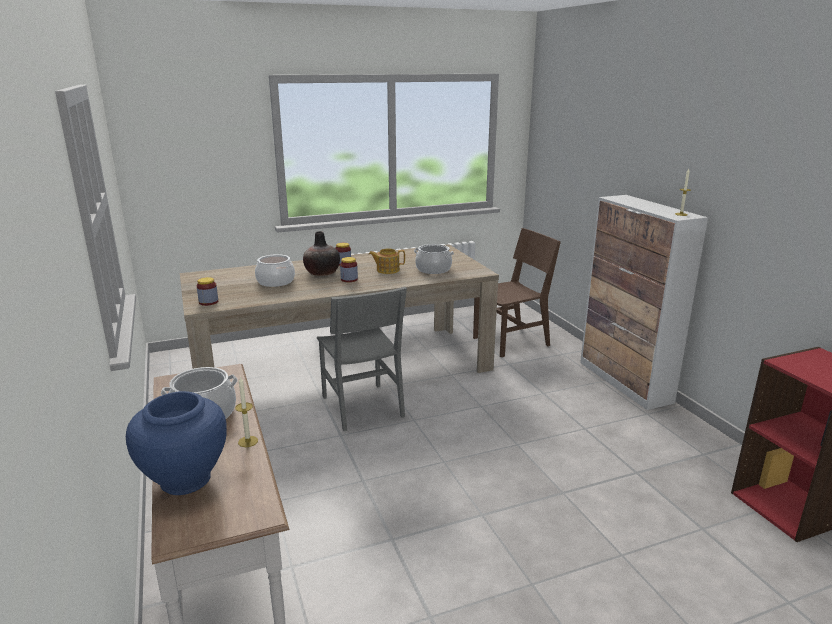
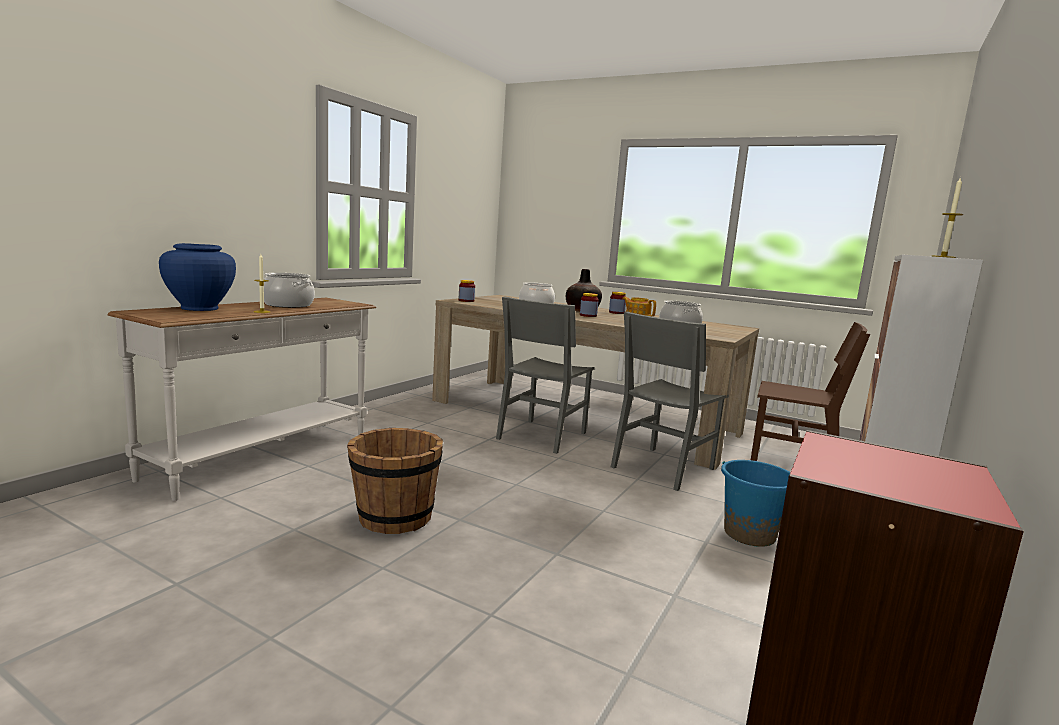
camera: 50 degrees right, 10 degrees down
none -> brown bucket [347,428,443,534]
none -> grey chair [611,311,729,491]
none -> blue bucket [721,460,791,547]

